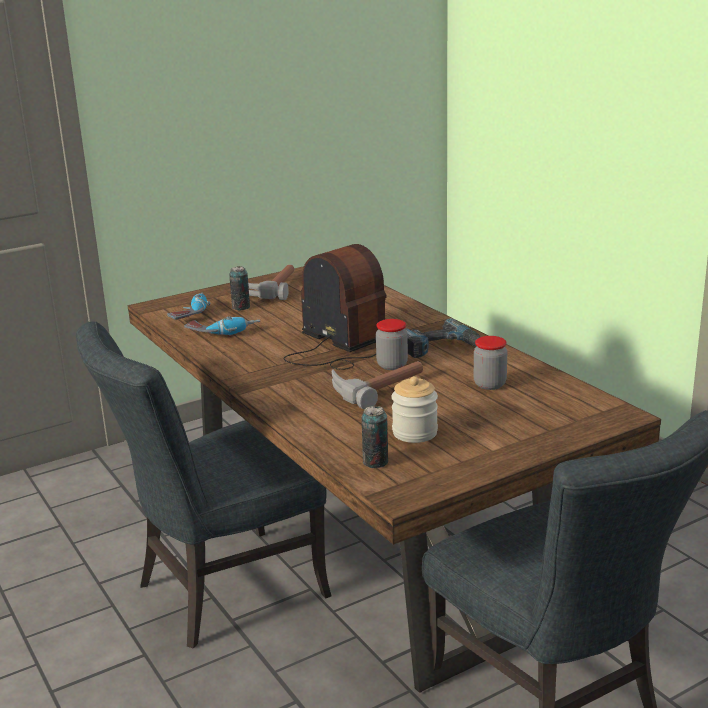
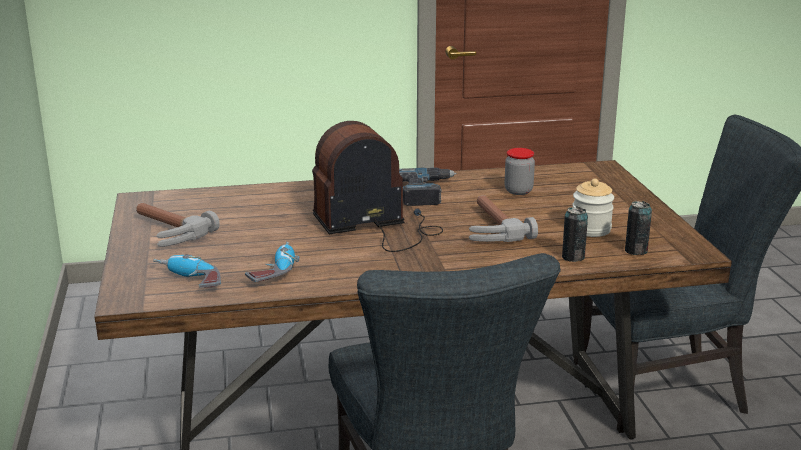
camera: 70 degrees left, 0 degrees up
can [229,266,250,311] -> can moved to [562,207,588,262]
jar [376,319,408,370] -> none

